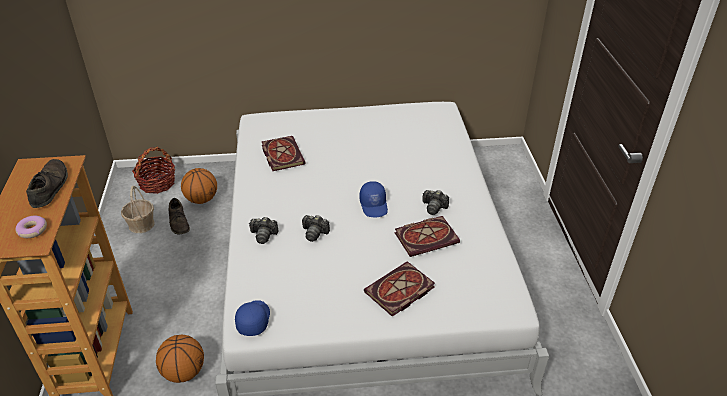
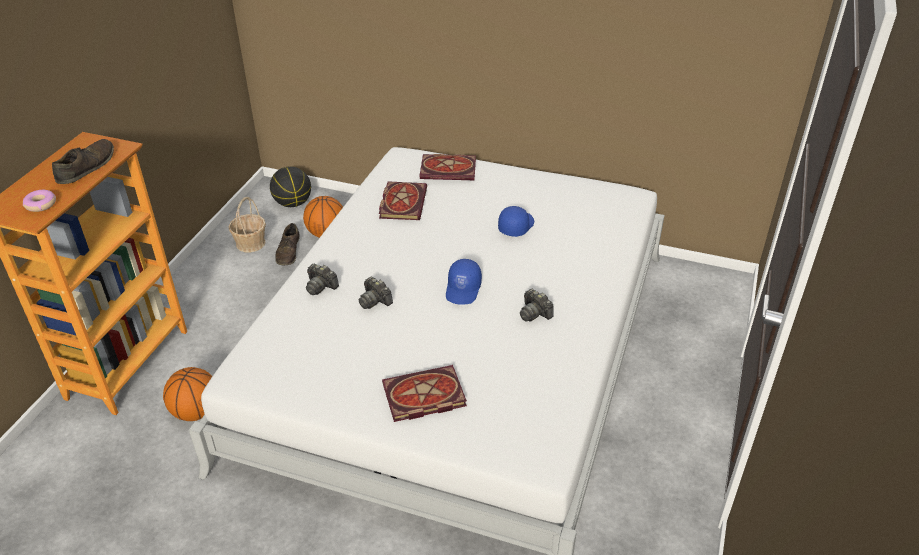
camera: 25 degrees right, 0 degrees up
basket [132,147,175,194] -> basketball [270,166,311,207]
blue cap [235,300,270,336] -> blue cap moved to [498,206,534,237]
book [395,216,460,257] -> book moved to [420,154,476,180]

